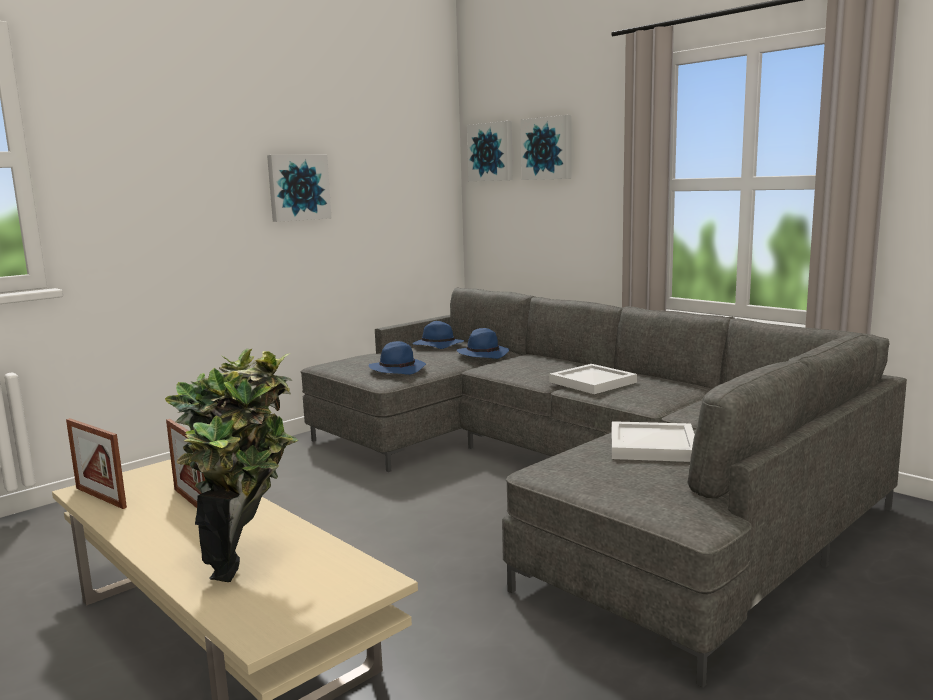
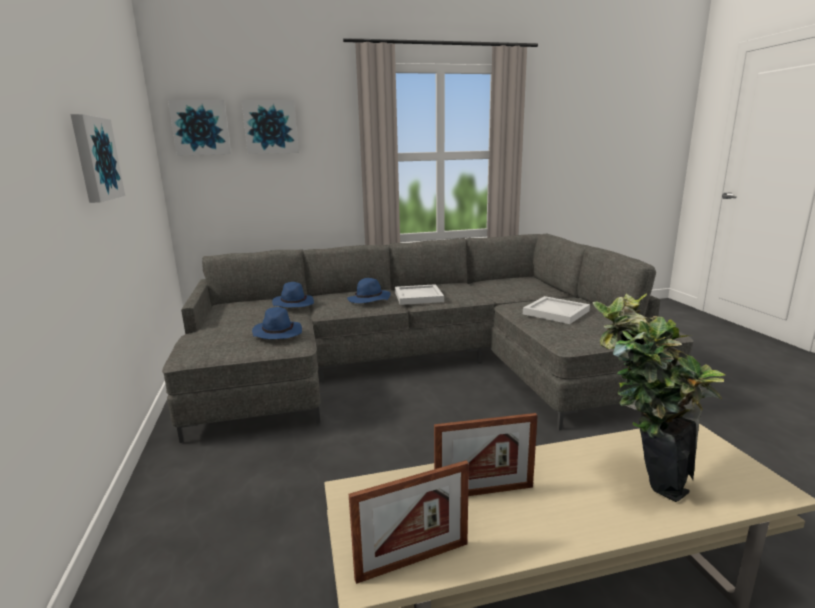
camera: 60 degrees left, 5 degrees up
blue hat [413,321,464,349] -> blue hat moved to [347,278,391,303]

